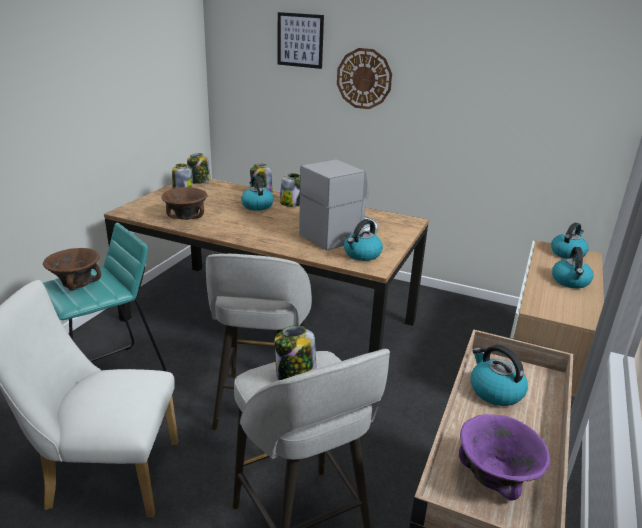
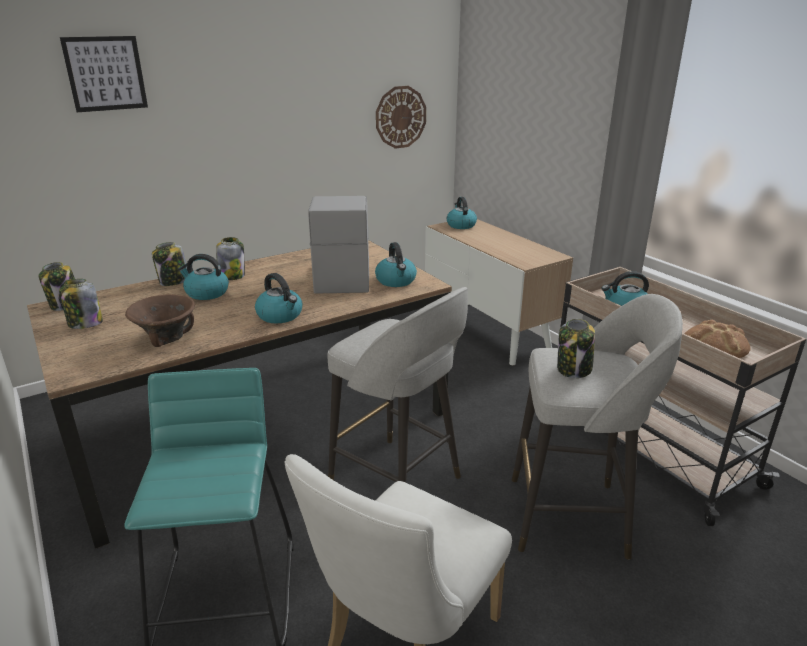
camera: 55 degrees left, 0 degrees up
brown bowl [43,248,101,290] -> none
wall clock [337,48,392,109] -> wall clock moved to [376,86,426,149]
purple bowl [459,414,550,500] -> bread [684,319,751,358]
kettle [552,247,594,288] -> kettle moved to [255,273,302,323]

